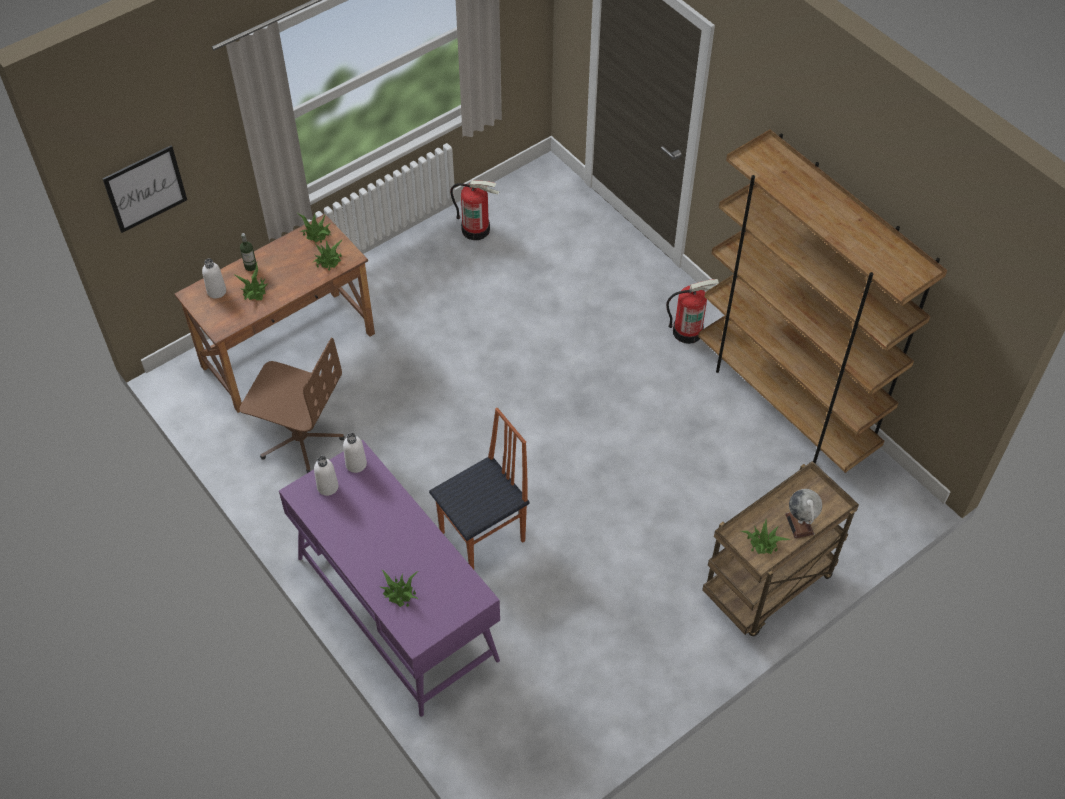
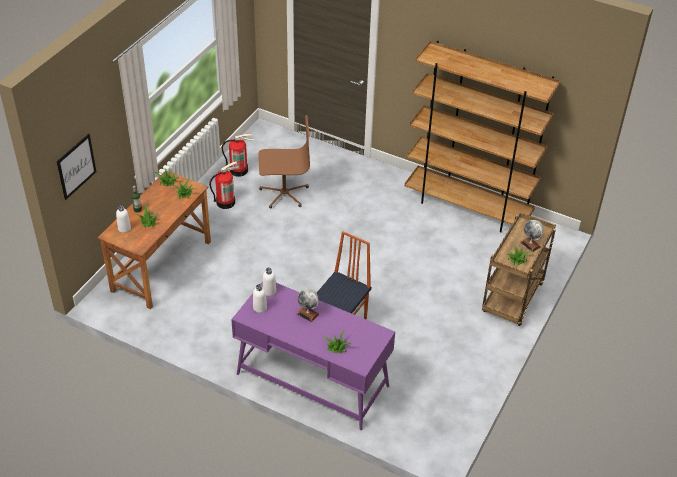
camera: 25 degrees left, 10 degrees down
brown office chair [240,338,344,473] -> brown office chair moved to [258,115,310,208]
fire extinguisher [666,279,719,344] -> fire extinguisher moved to [209,161,239,209]
none -> globe [297,288,319,322]

